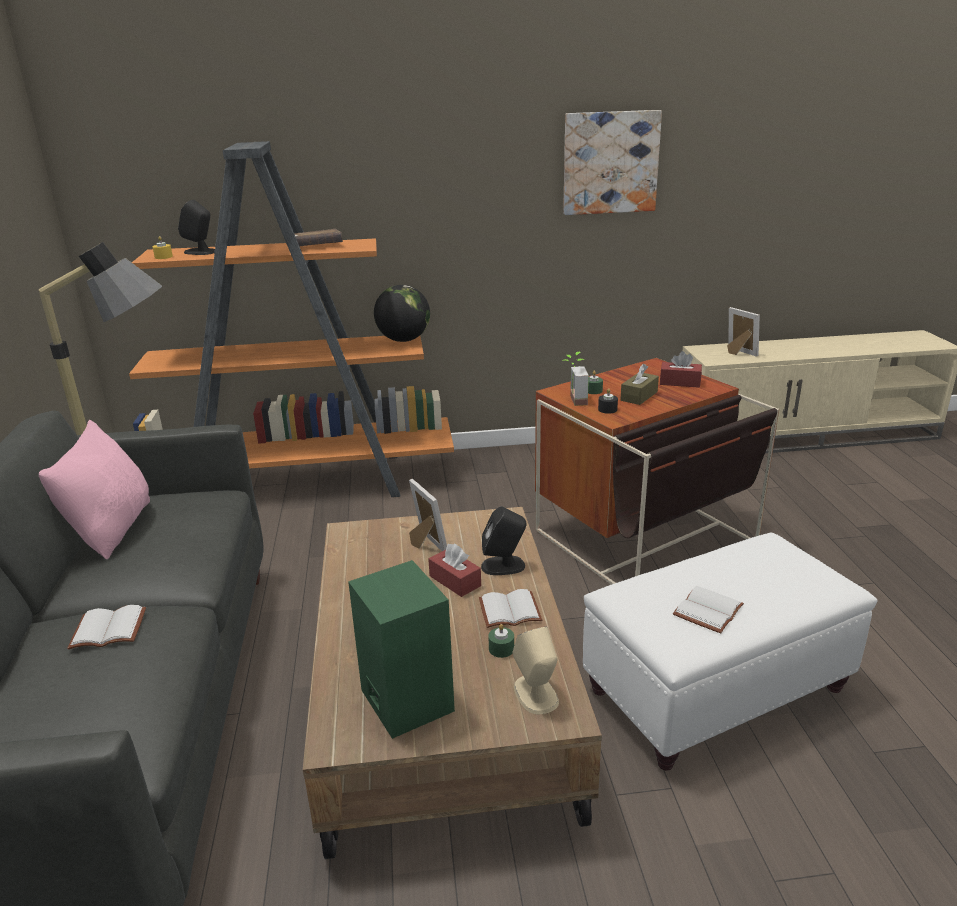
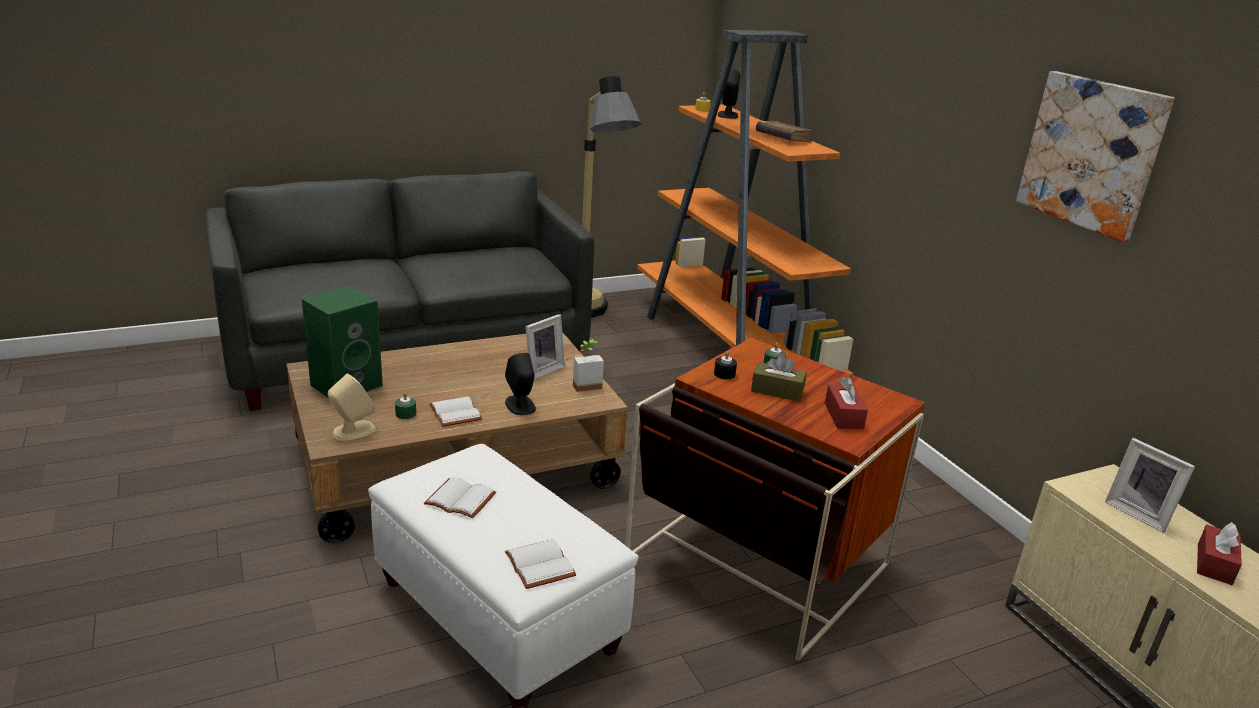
camera: 70 degrees right, 0 degrees up
pink pillow [39,420,150,559] -> none
white book [67,605,146,649] -> white book moved to [505,539,577,589]
globe [374,285,430,342] -> none
red tissue box [428,544,481,597] -> red tissue box moved to [1197,522,1242,585]
potted plant [562,352,589,406] -> potted plant moved to [573,339,604,392]
picture frame [727,307,760,357] -> picture frame turned 105 degrees clockwise [1105,438,1195,533]

